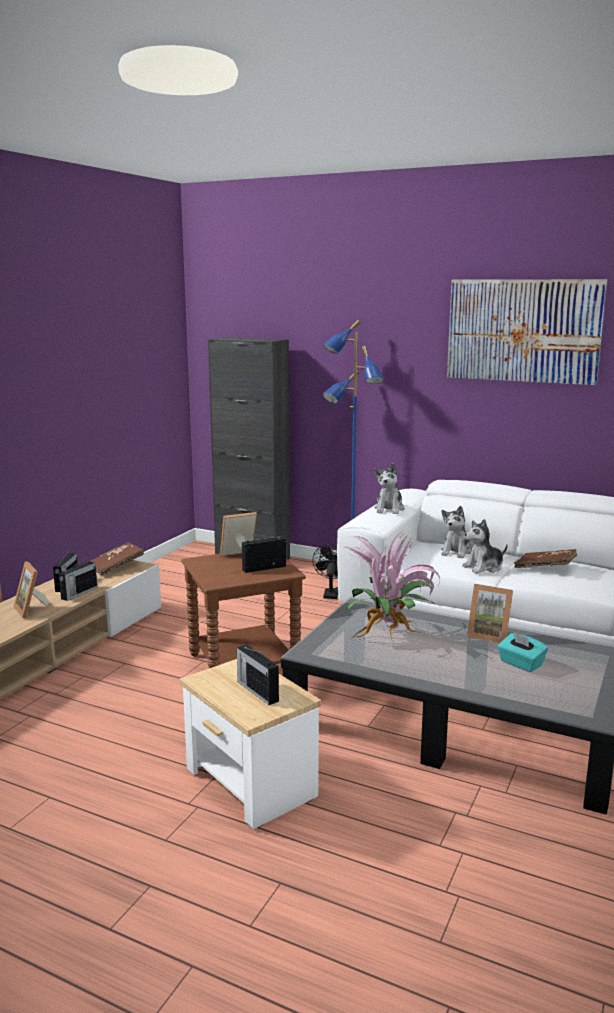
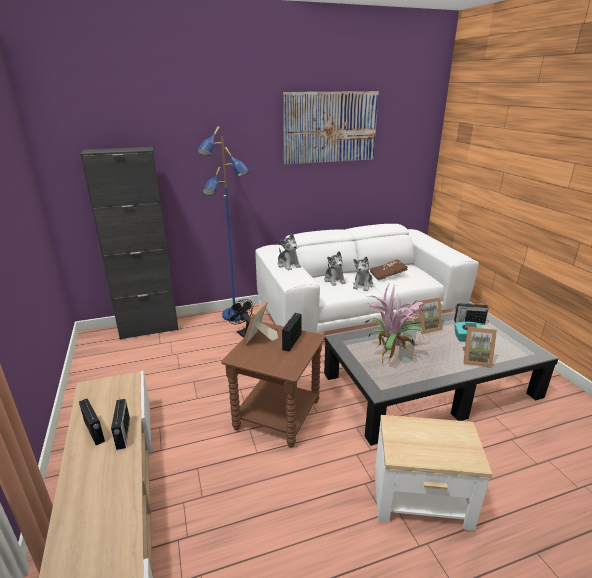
camera: 45 degrees left, 10 degrees up
picture frame [13,562,49,618] -> picture frame moved to [462,327,497,367]
brown book [90,542,144,576] -> none
radio [237,645,279,705] -> radio moved to [454,301,489,325]

